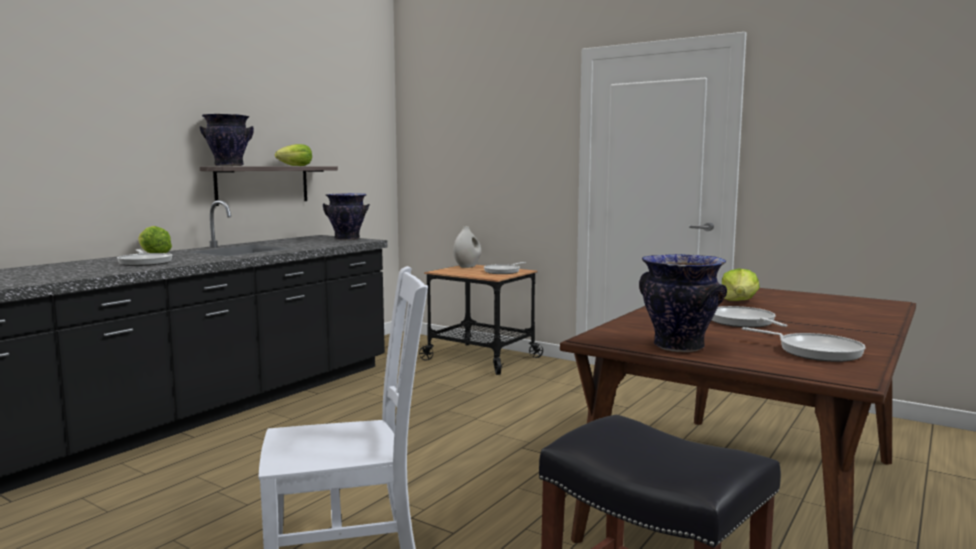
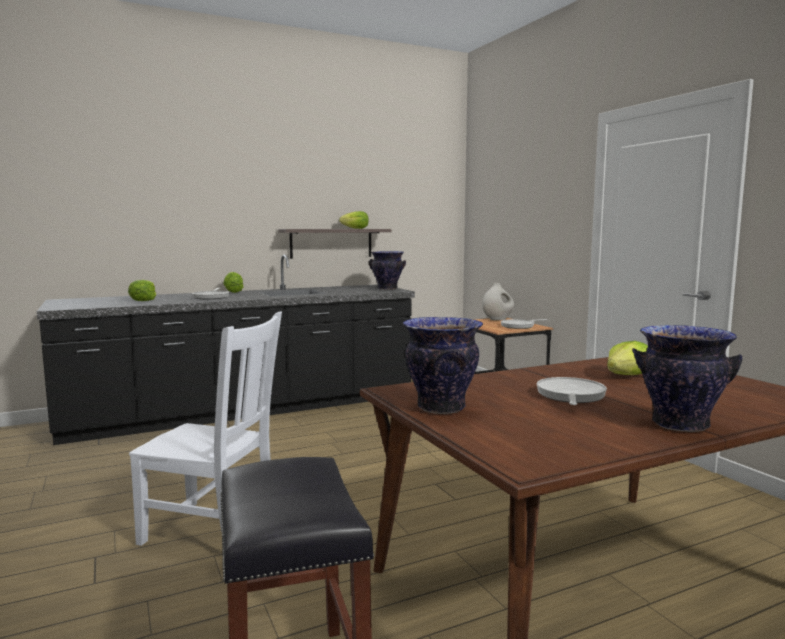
camera: 30 degrees right, 0 degrees up
vase [199,114,254,166] -> vase moved to [632,325,742,432]
frying pan [742,327,866,362] -> none
none -> lettuce [128,280,156,301]

